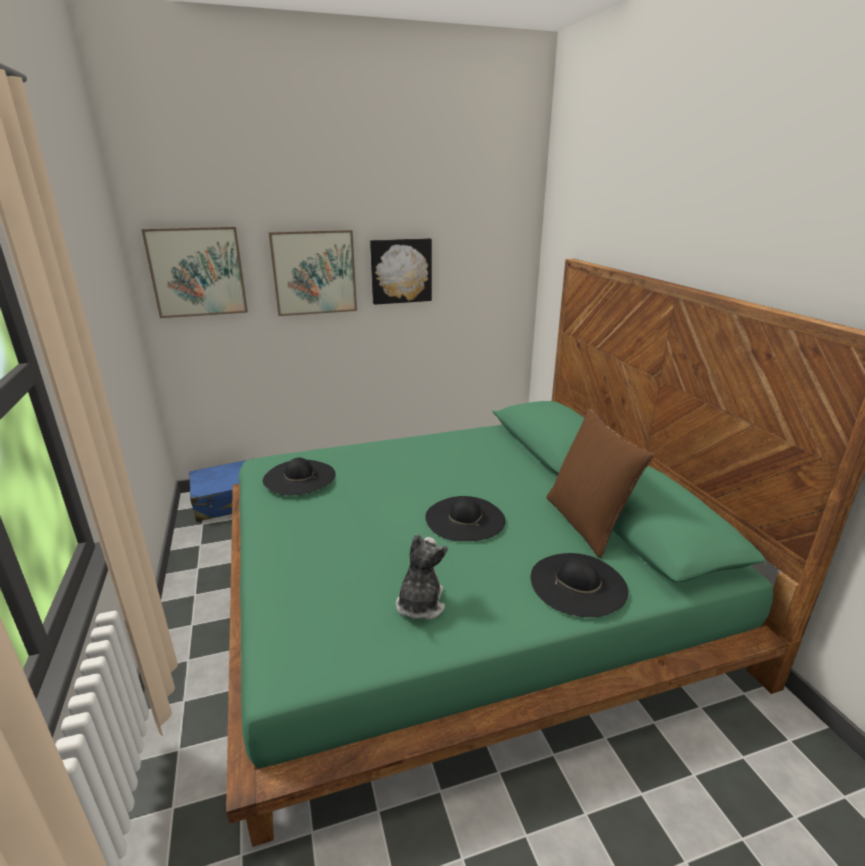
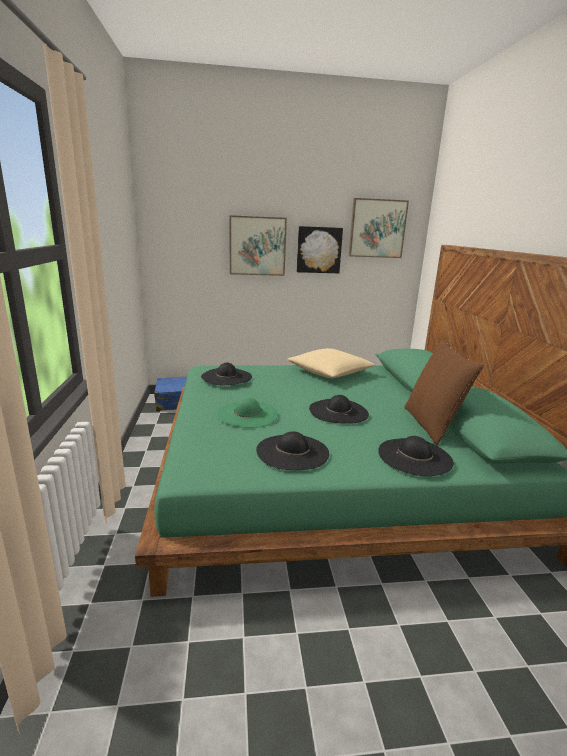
camera: 10 degrees right, 5 degrees down
picture [141,227,248,318] -> picture moved to [348,198,409,258]
plush toy [396,534,448,620] -> black hat [256,431,329,470]
none -> green hat [217,398,278,428]
none -> beige pillow [287,348,375,378]

